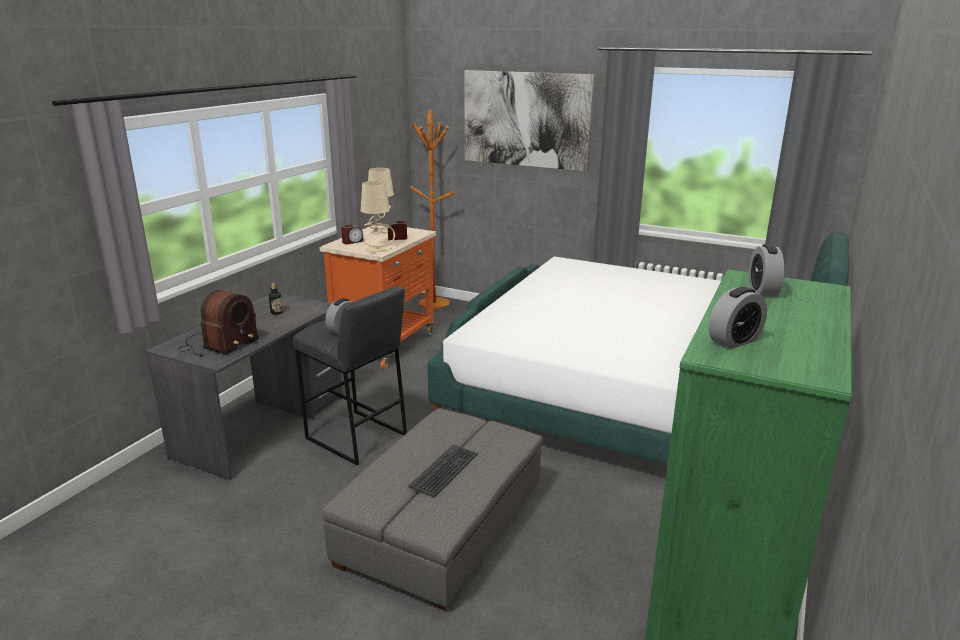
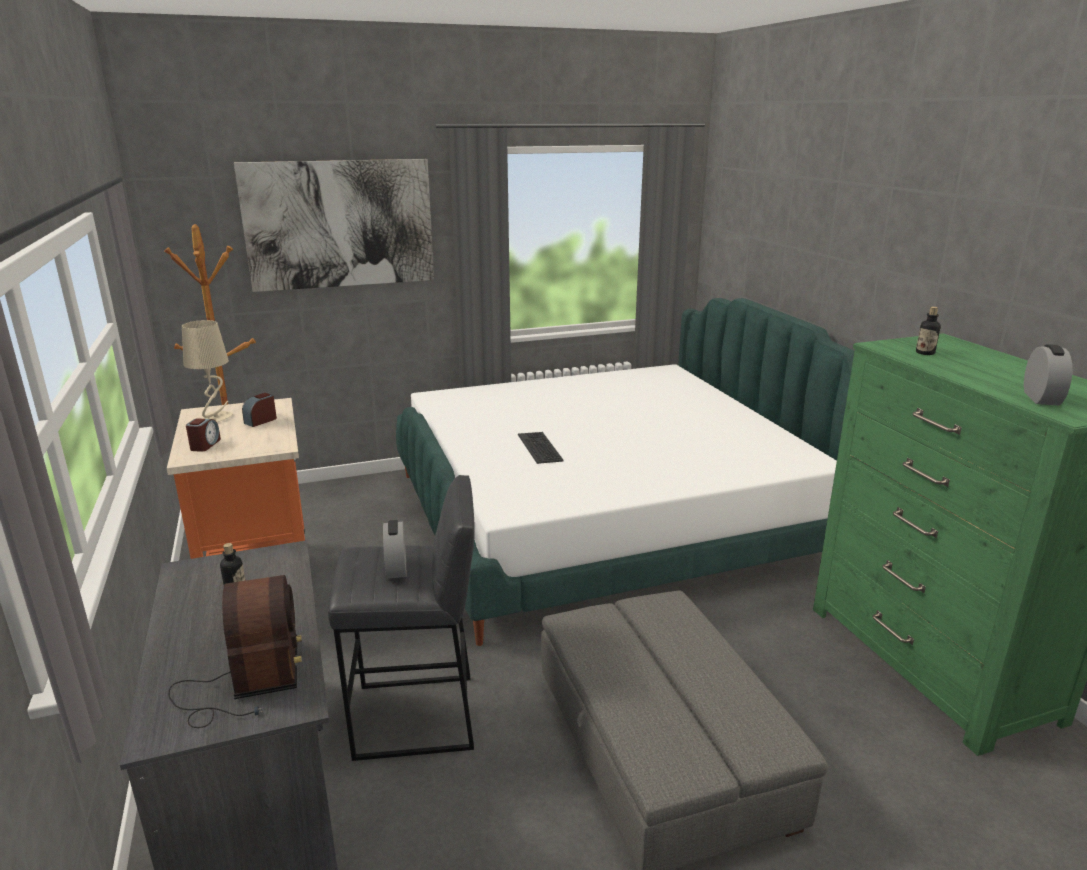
camera: 45 degrees left, 0 degrees up
beige table lamp [361,181,395,252] -> none
keyboard [408,445,478,498] -> keyboard moved to [518,432,564,464]
alarm clock [749,244,784,297] -> bottle [916,307,941,355]

